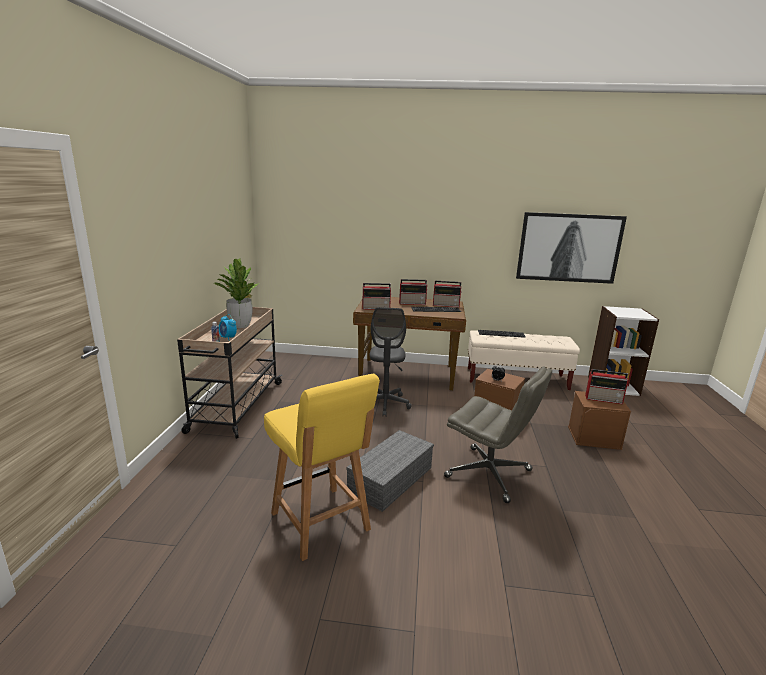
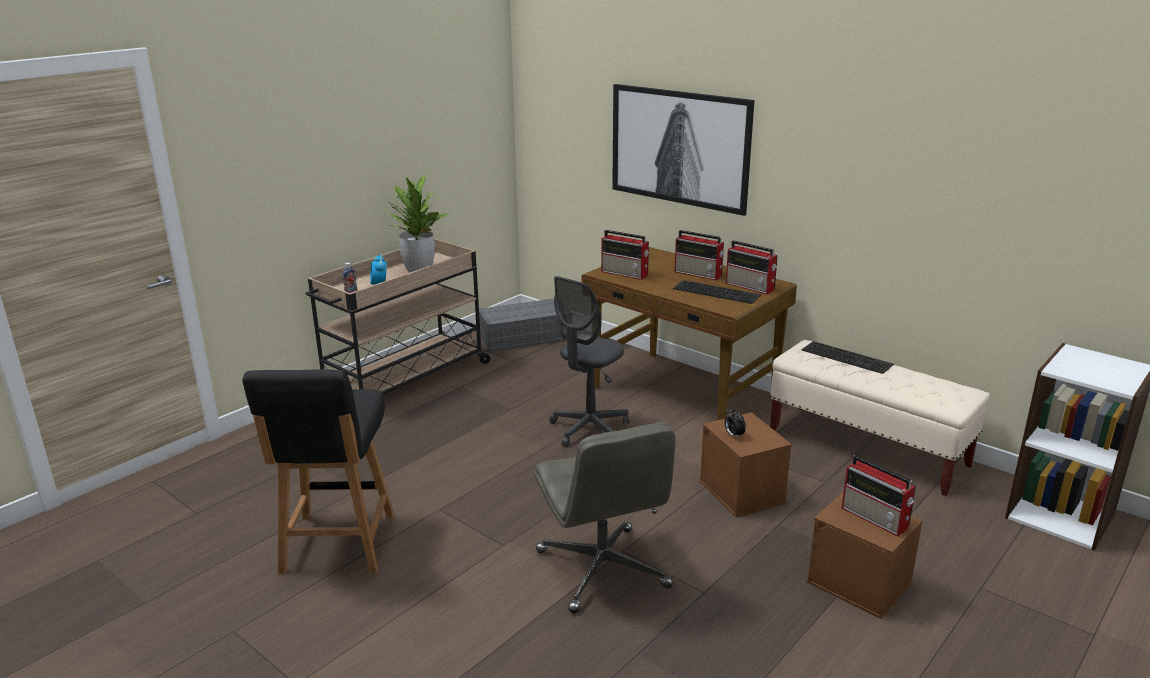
camera: 35 degrees right, 5 degrees up
yellow chair [264,374,380,561] -> black chair [242,369,394,574]
grey storage box [346,430,434,512] -> grey storage box moved to [479,299,567,352]
picture [516,212,627,284] -> picture moved to [612,84,754,216]

